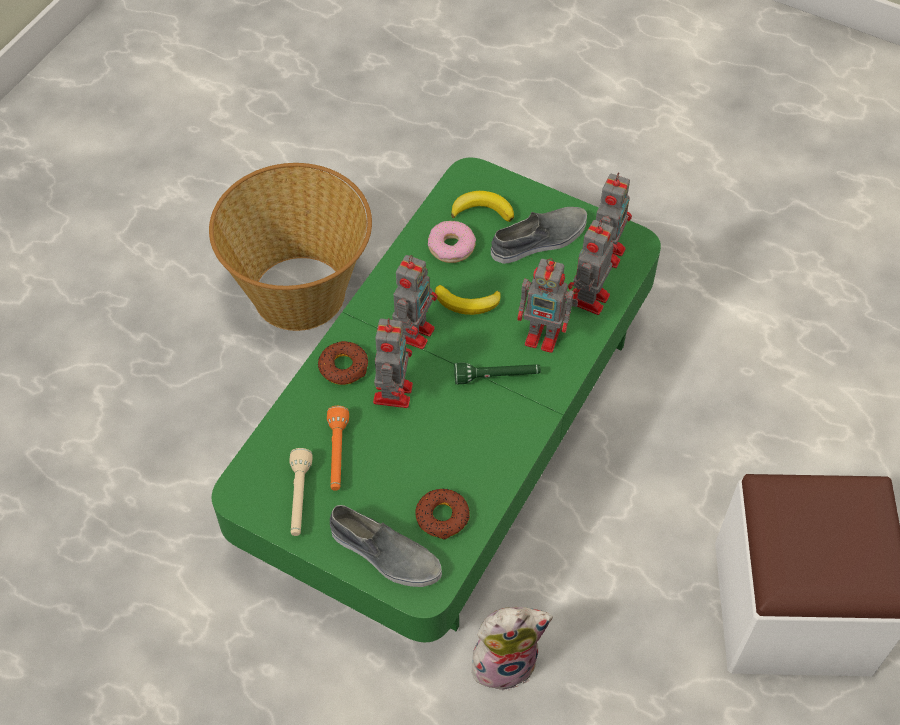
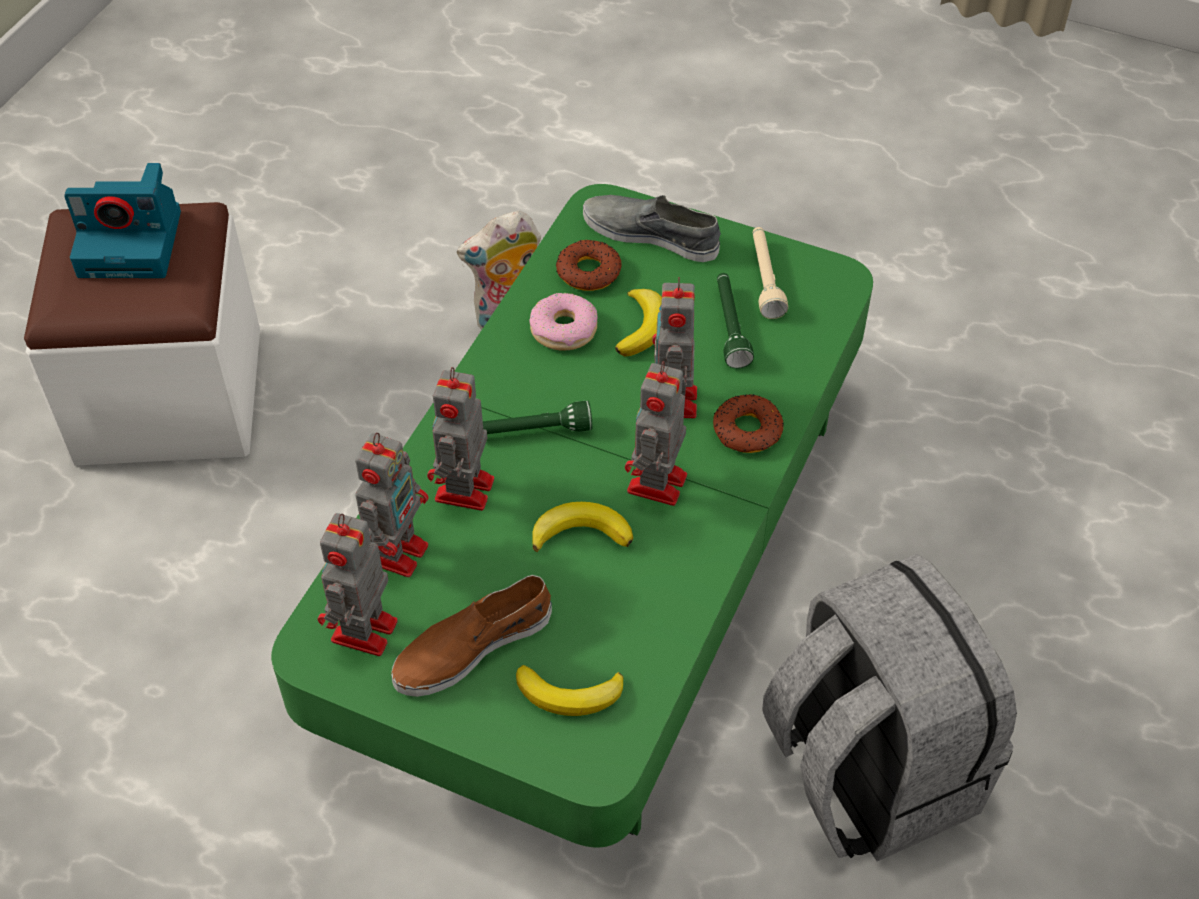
camera: 175 degrees right, 5 degrees down
basket [209,163,372,331] -> grey backpack [762,554,1017,862]
orange flashlight [327,406,349,491] -> green flashlight [717,273,754,369]
donut [428,221,476,263] -> donut moved to [529,293,598,351]
grey shoe [491,207,587,264] -> brown shoe [391,575,552,697]
toy robot [517,258,578,353] -> toy robot turned 90 degrees counterclockwise [427,367,494,511]
none -> camera [64,163,181,278]
none -> banana [615,289,662,357]

